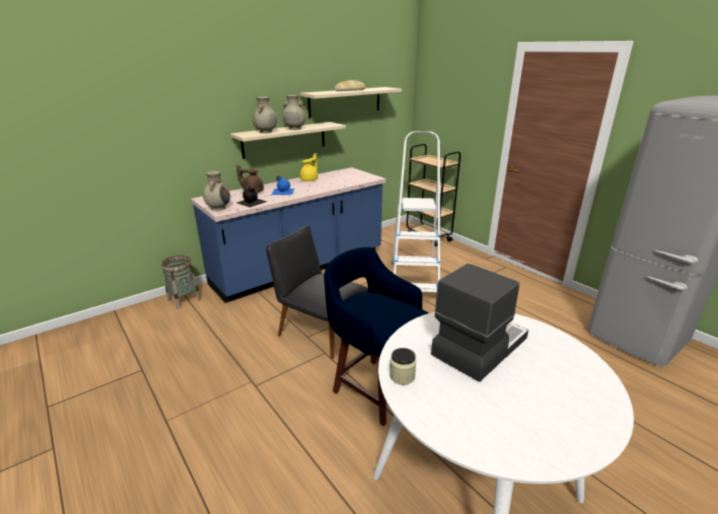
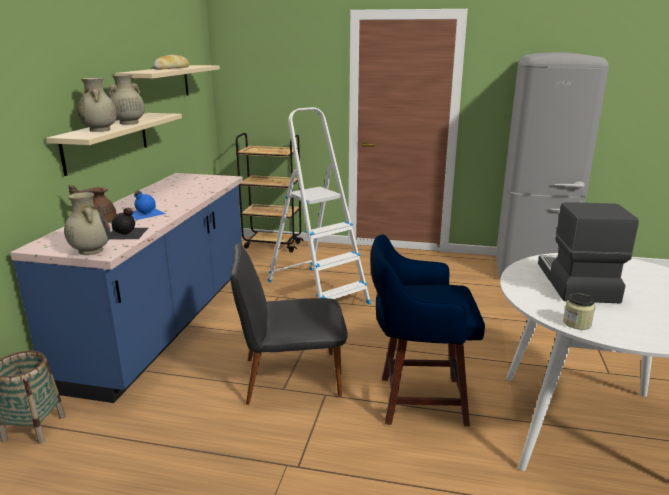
camera: 40 degrees left, 5 degrees down
yellow teapot [300,153,318,181] -> none

